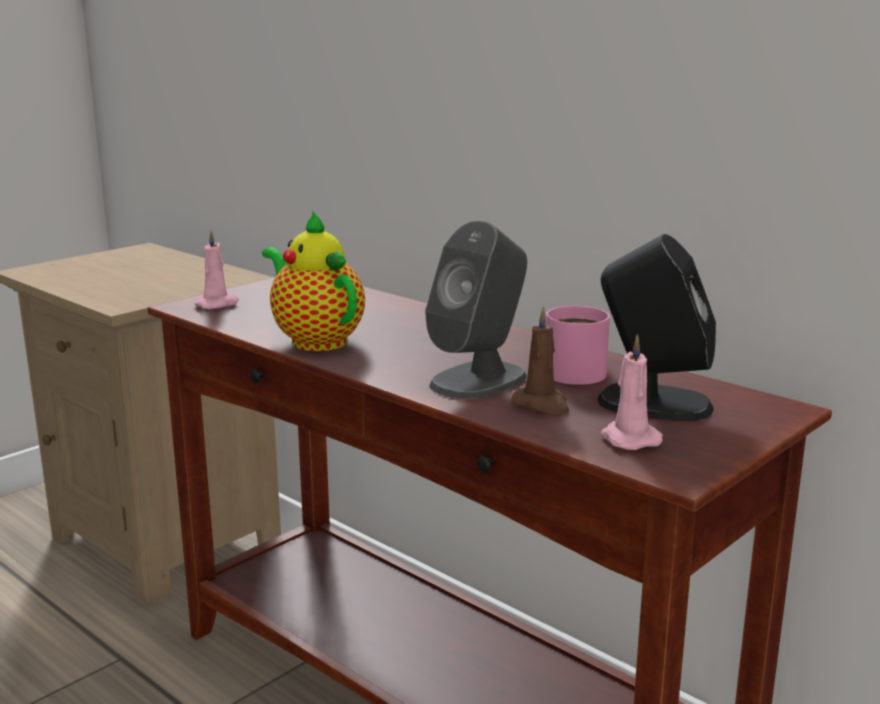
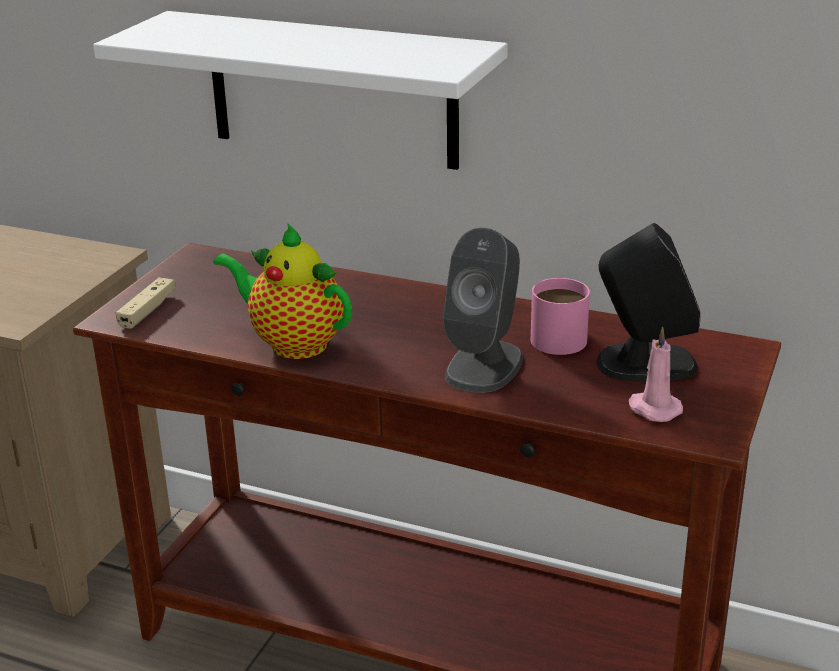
camera: 20 degrees left, 10 degrees up
pink candle [194,229,239,309] -> beige game controller [116,277,176,329]
brown candle [511,306,569,414] -> none
none -> white shelf [93,11,508,170]

